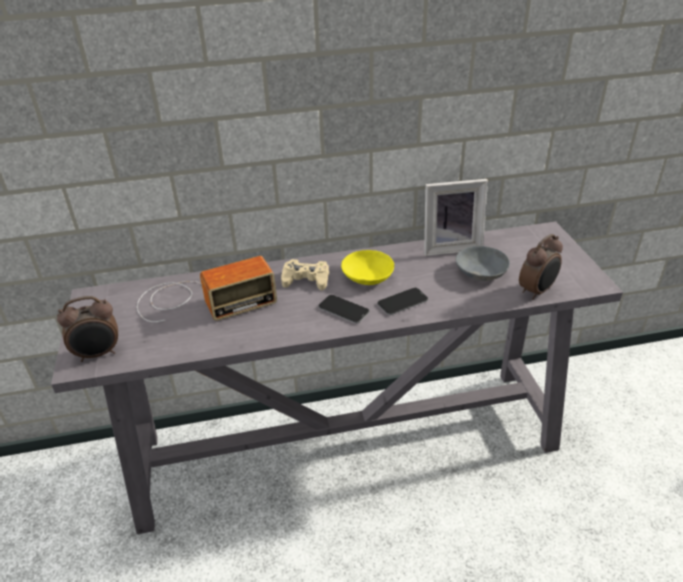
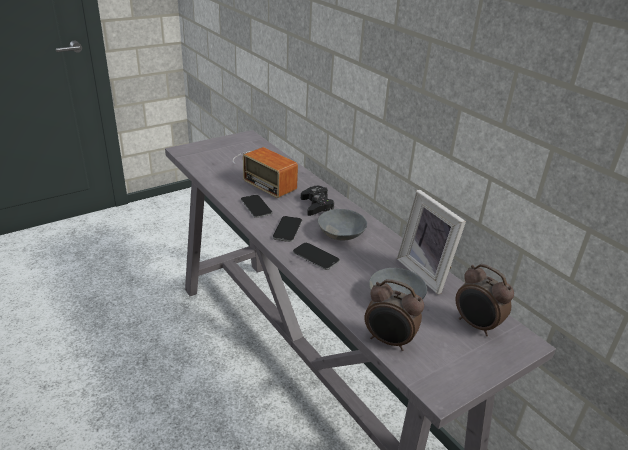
camera: 65 degrees right, 5 degrees down
alarm clock [57,296,118,362] -> alarm clock moved to [456,264,514,336]
beige game controller [281,259,329,290] -> black game controller [301,186,334,216]
yellow bowl [341,250,394,285] -> grey bowl [318,209,367,240]
none -> phone [241,195,272,218]

